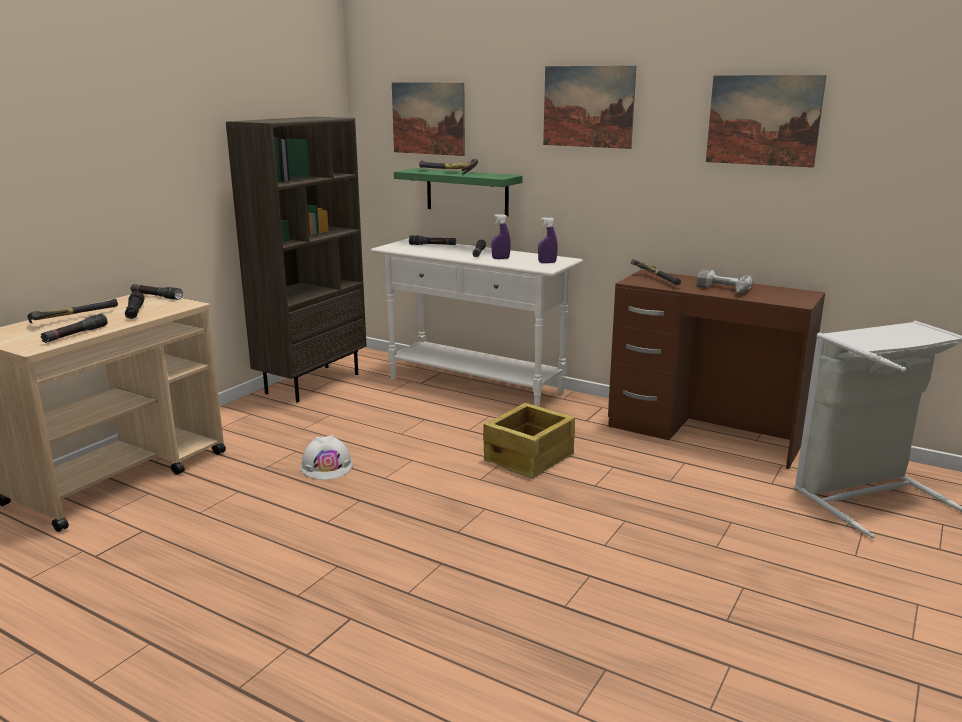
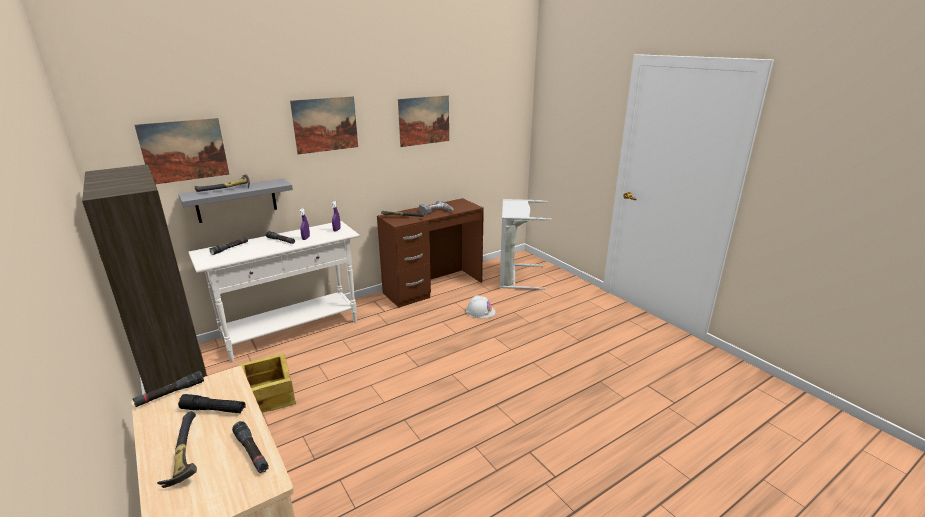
camera: 65 degrees left, 5 degrees up
white hard hat [301,435,353,480] -> white hard hat moved to [466,295,495,318]
green shelf [394,168,523,217] -> grey shelf [178,178,293,223]
crate [483,403,575,479] -> crate moved to [238,353,296,413]

